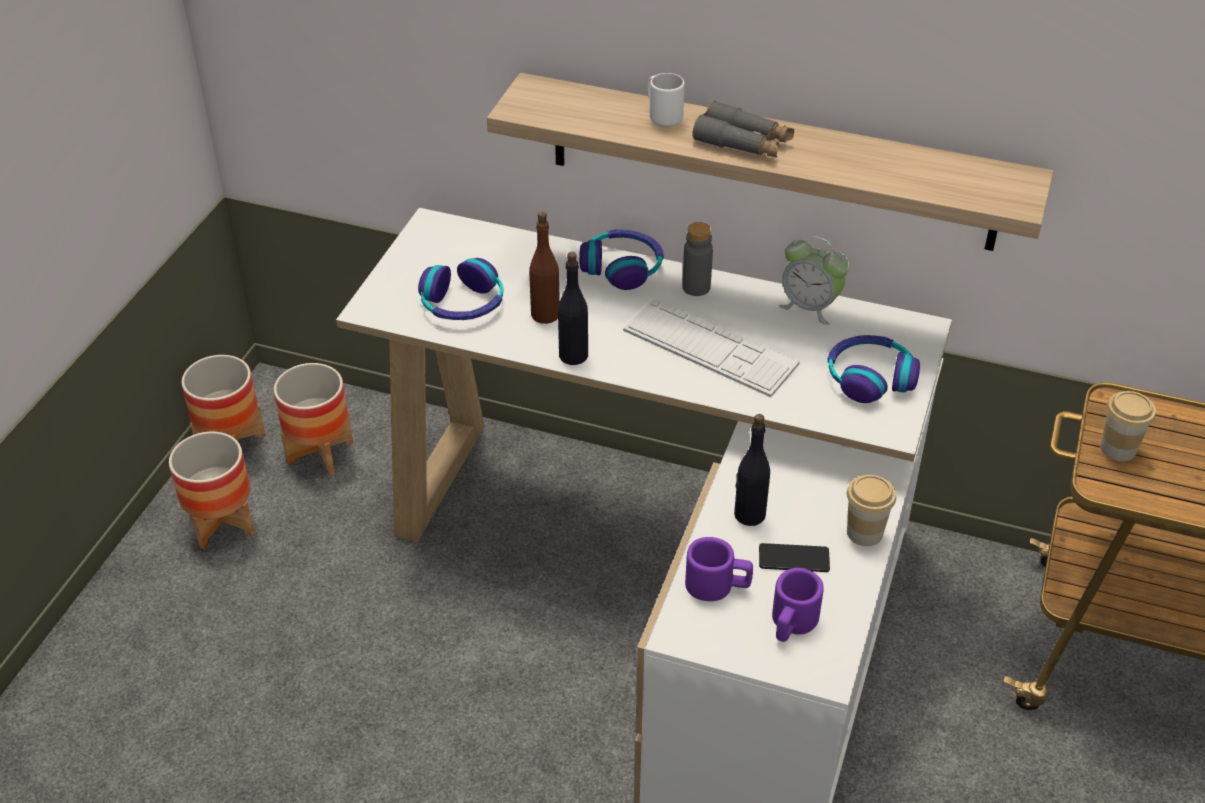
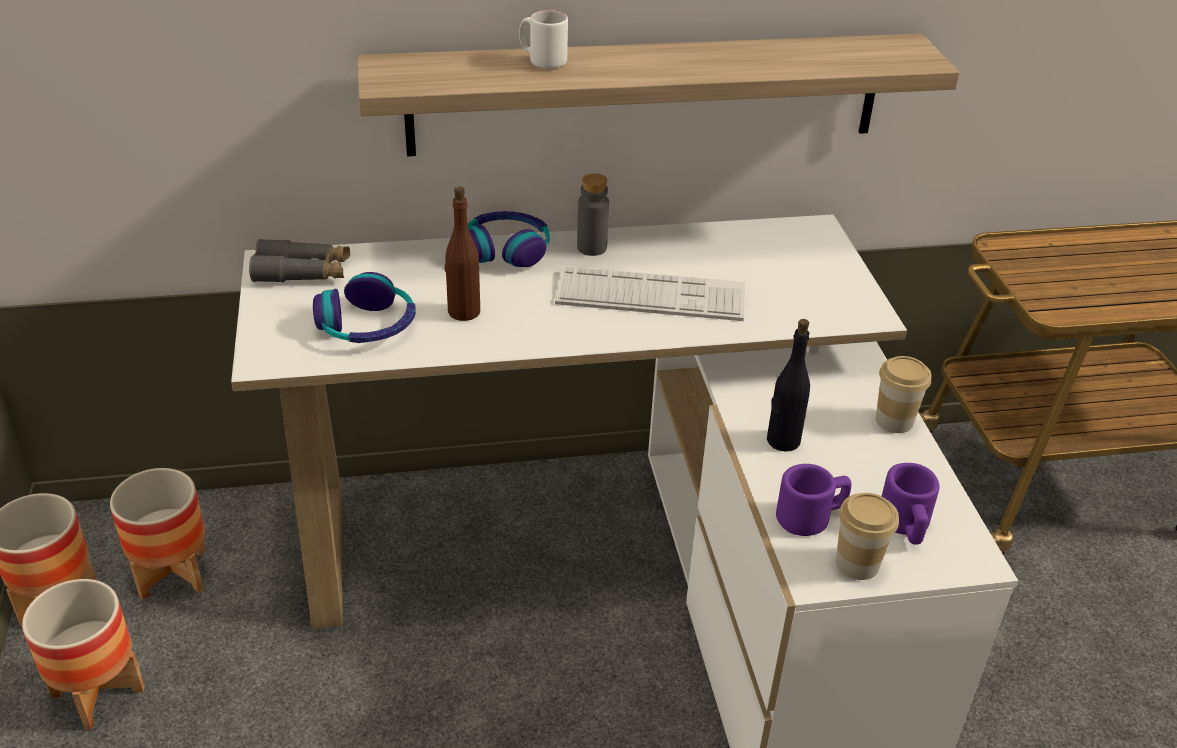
camera: 30 degrees left, 5 degrees down
black bottle [558,252,588,365] -> none
grey binoculars [692,101,794,158] -> grey binoculars moved to [249,239,350,282]
phone [759,543,830,572] -> none
alarm clock [779,236,850,325] -> none
headphones [827,335,920,403] -> none
cup [1101,391,1156,461] -> cup moved to [836,493,899,580]

